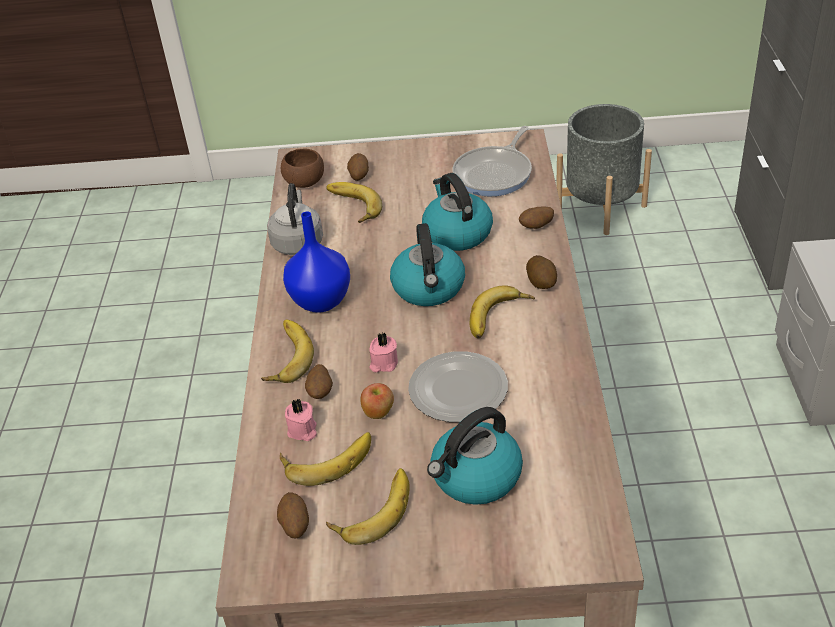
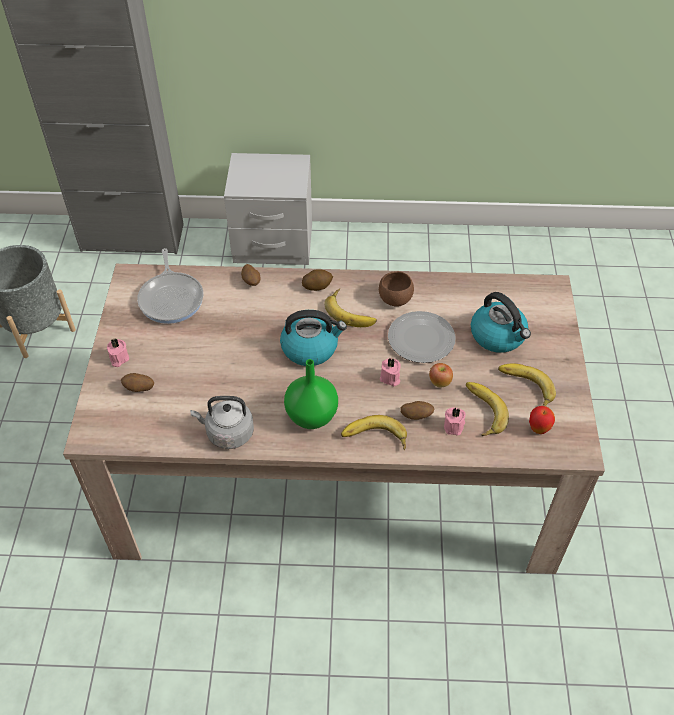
camera: 90 degrees left, 10 degrees up
potato [277,492,309,538] -> apple [529,406,555,434]
brown bowl [281,148,324,188] -> brown bowl moved to [379,271,414,307]
blue vase [283,212,350,313] -> green vase [284,359,338,429]
banana [326,182,382,223] -> none
kettle [422,173,493,251] -> none
frying pan [453,126,532,196] -> frying pan turned 45 degrees clockwise [137,248,203,324]
none -> pink candle [107,338,129,367]

